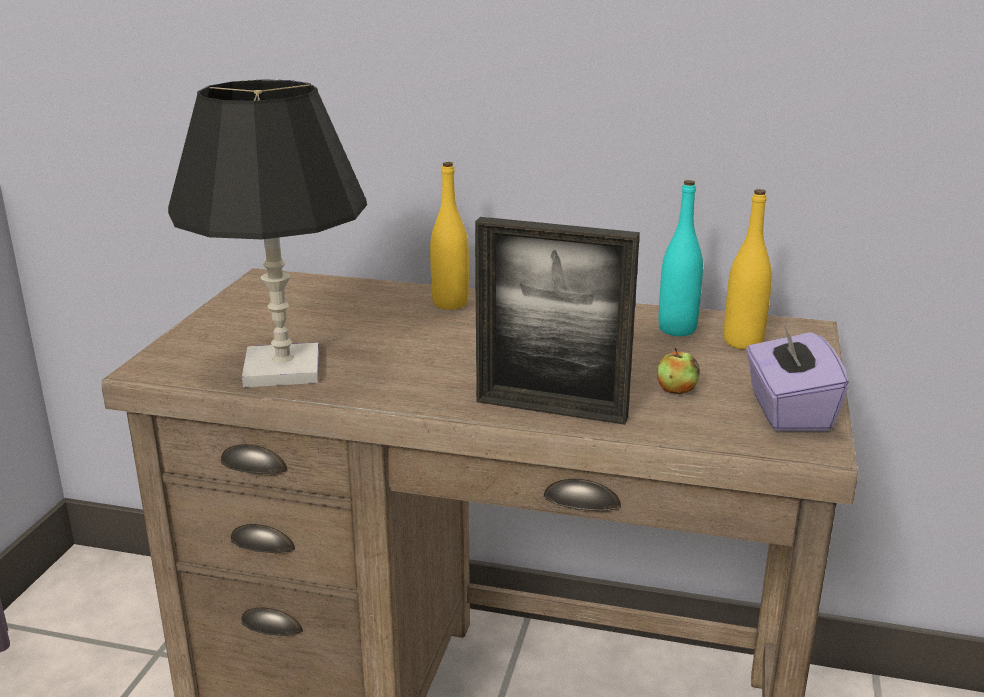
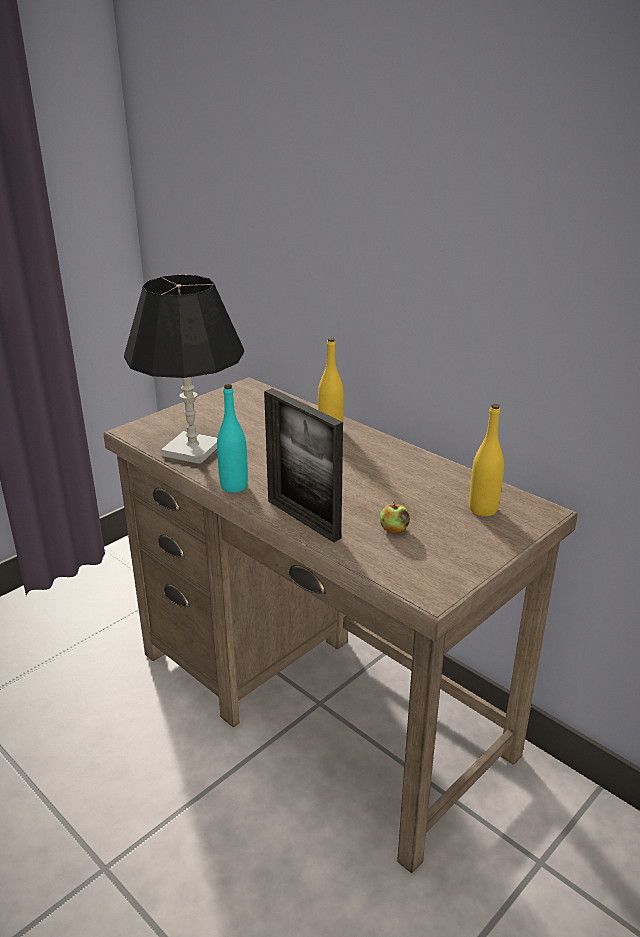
camera: 30 degrees right, 5 degrees up
turquoise bottle [659,180,703,336] -> turquoise bottle moved to [217,384,248,493]
purple tissue box [746,321,849,431] -> none

